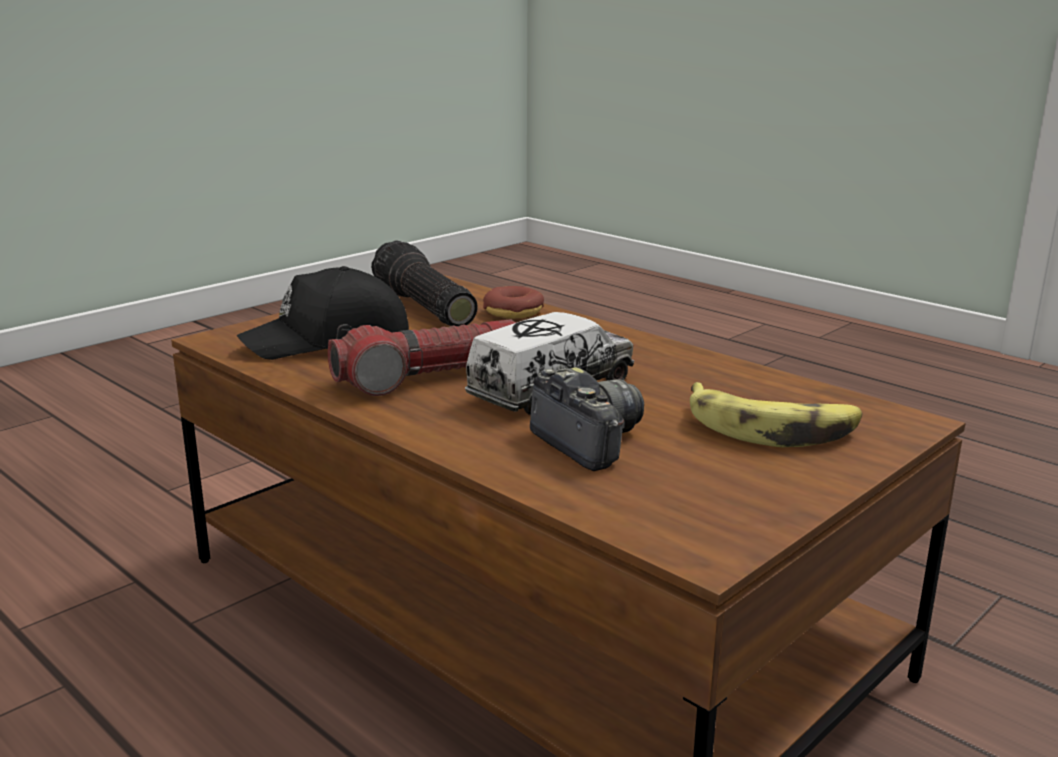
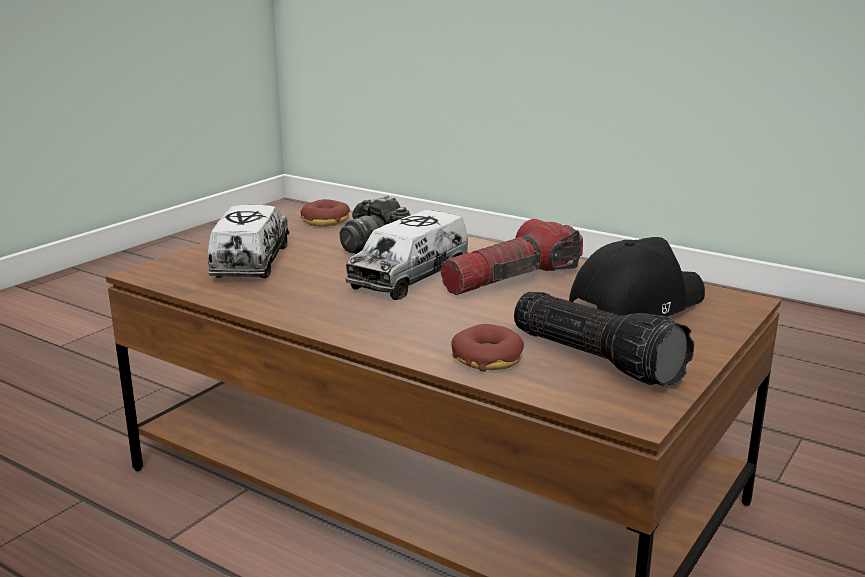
camera: 170 degrees right, 0 degrees up
banana [690,382,862,447] -> toy truck [208,205,290,278]
none -> donut [300,199,350,227]

